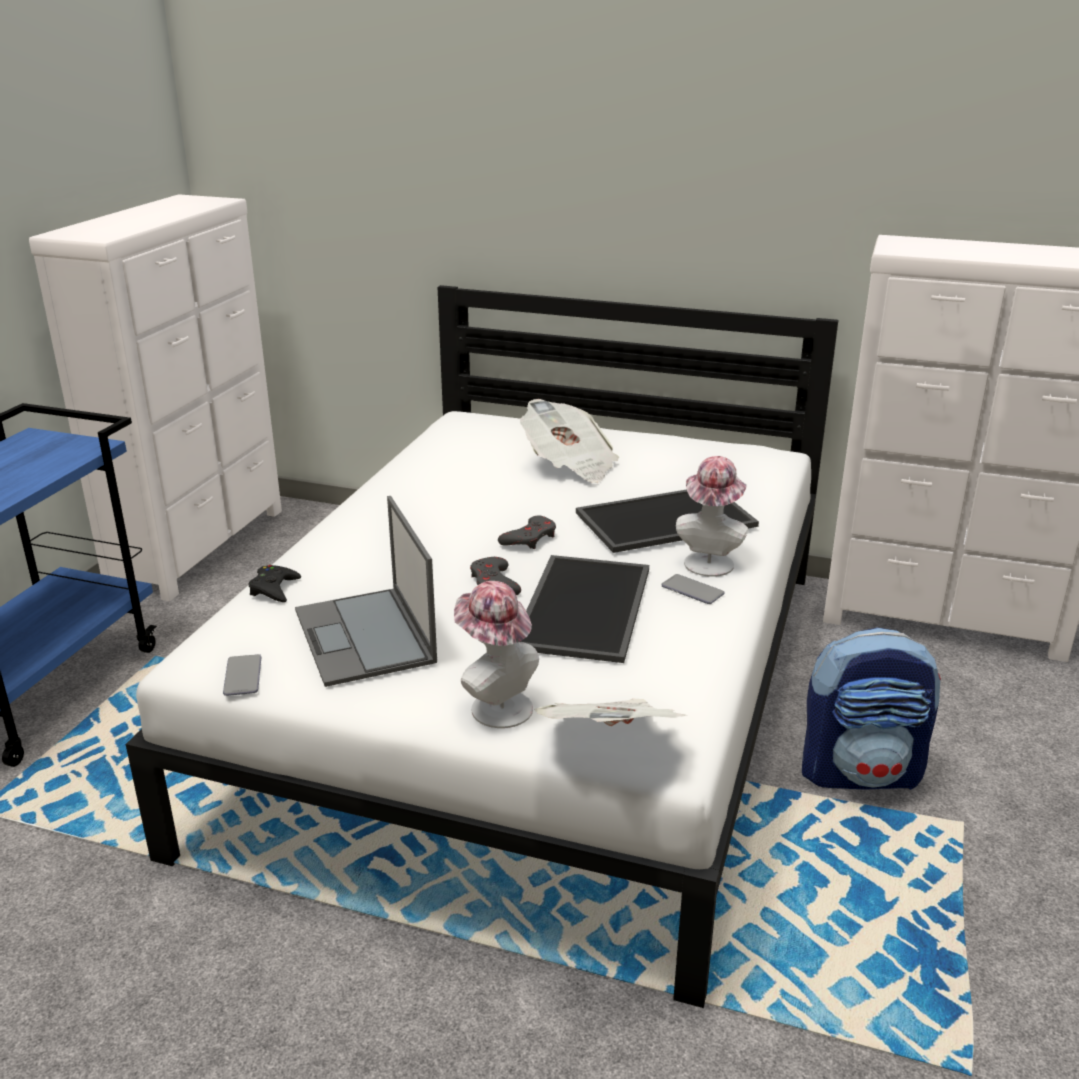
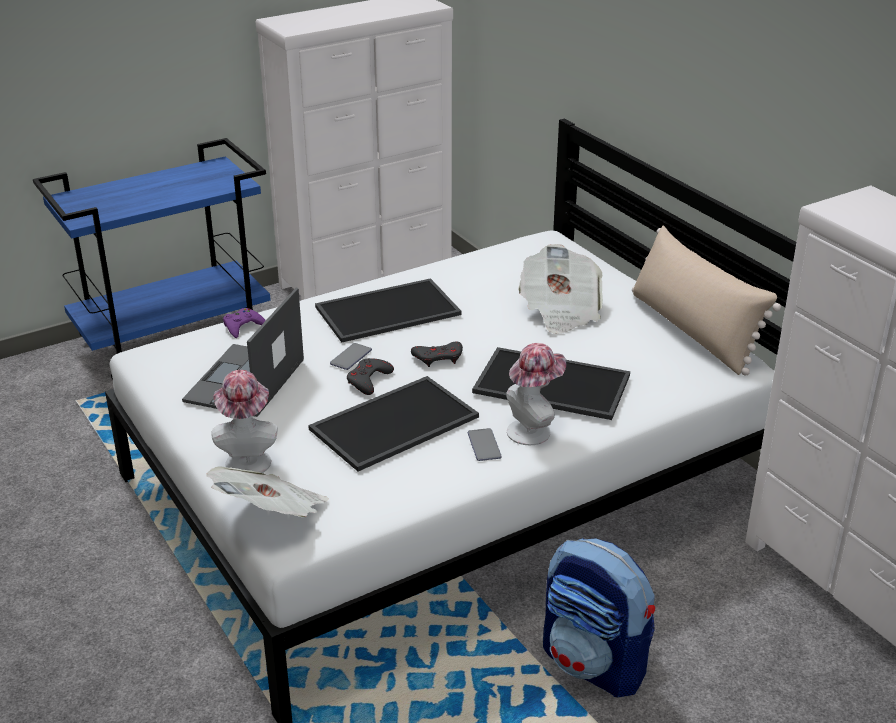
camera: 40 degrees right, 5 degrees up
phone [223,654,261,696] -> phone moved to [330,343,372,370]
black game controller [248,565,301,602] -> purple game controller [223,308,266,338]
none -> tray [315,278,462,343]
none -> beige pillow [632,225,781,375]

